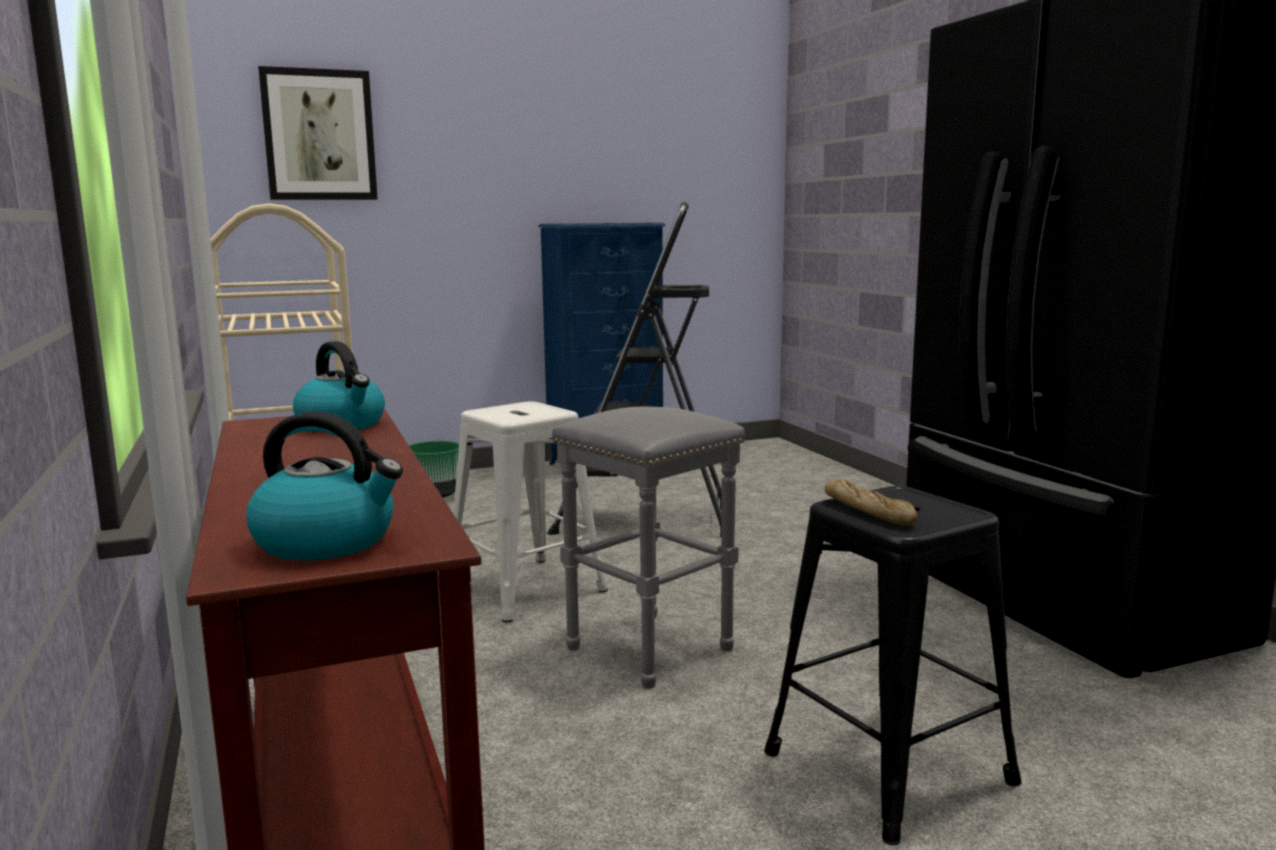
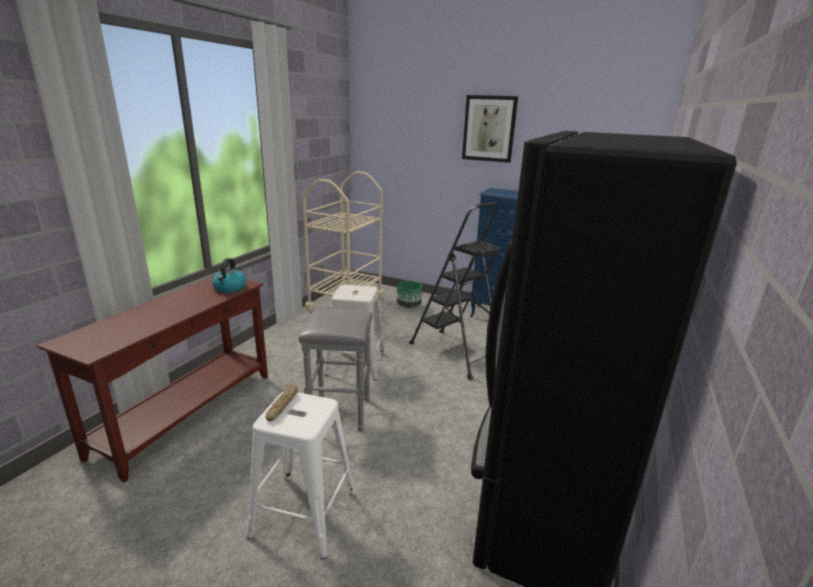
camera: 45 degrees right, 10 degrees up
kettle [246,411,403,561] -> none
picture [258,66,378,200] -> picture moved to [462,95,518,163]
black stool [764,486,1022,845] -> white stool [246,392,356,559]

